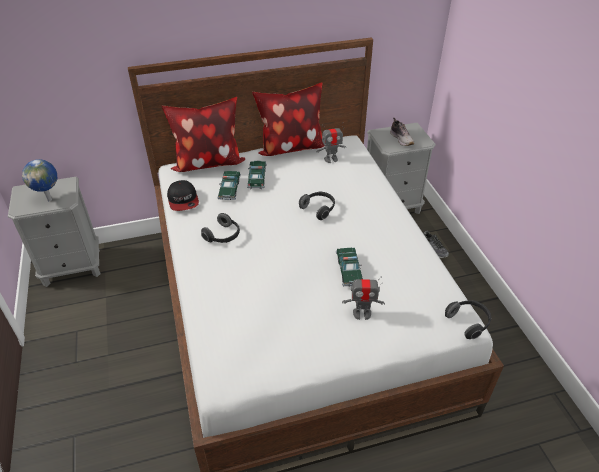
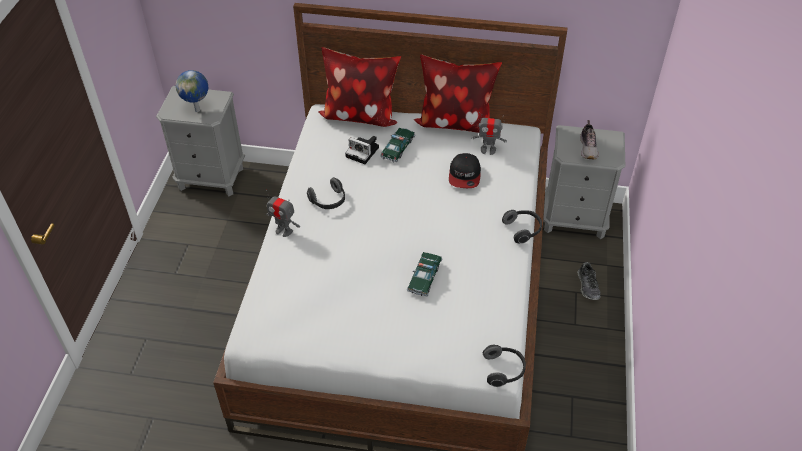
camera: 25 degrees right, 5 degrees up
cap [167,180,199,211] -> cap moved to [449,153,481,188]
toy car [217,171,241,200] -> camera [345,136,379,164]
headphones [299,191,335,220] -> headphones moved to [502,210,542,244]
toy robot [342,275,385,320] -> toy robot moved to [266,190,300,237]

